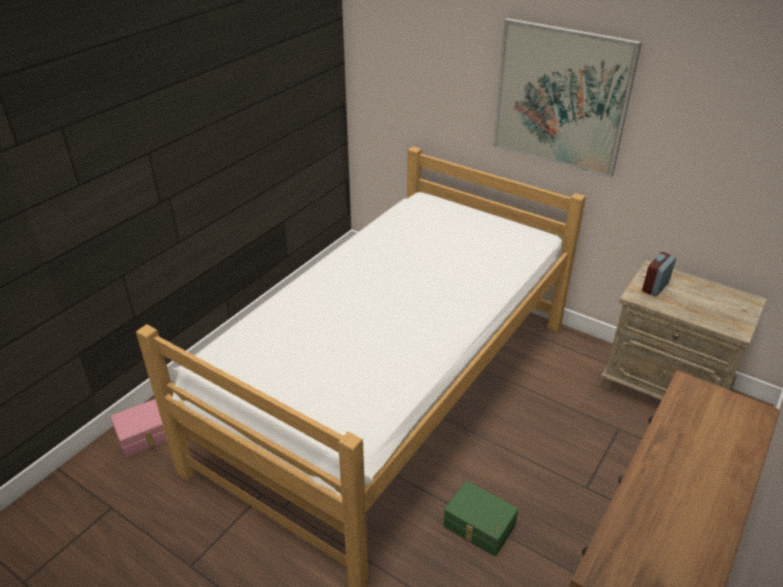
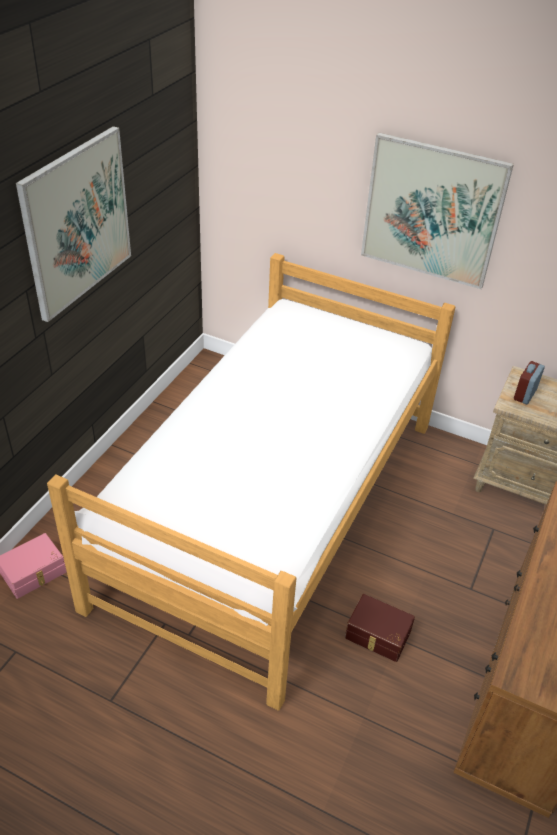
camera: 10 degrees left, 5 degrees up
green storage box [443,481,518,556] -> brown storage box [345,594,415,662]
none -> picture [16,126,131,322]

